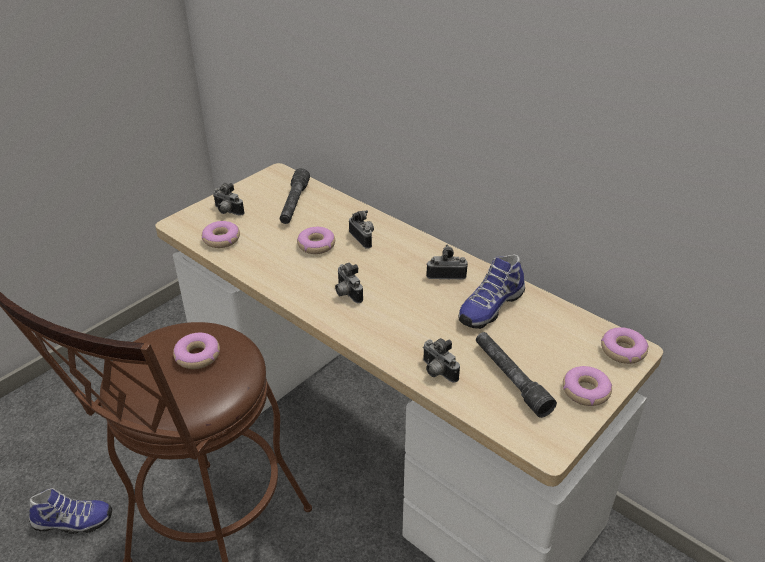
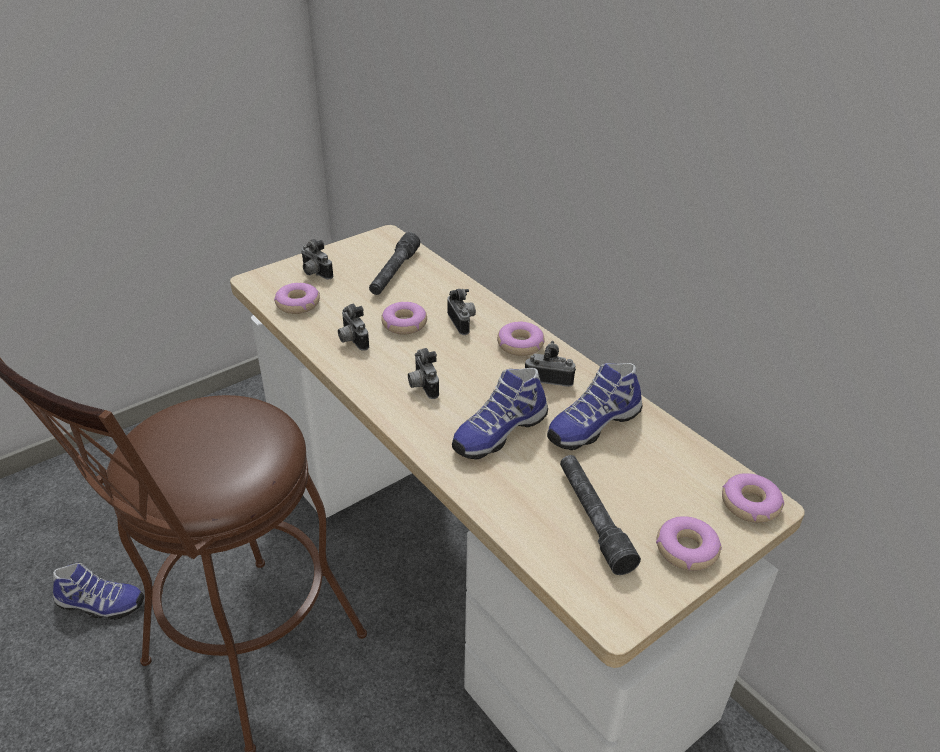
camera: 10 degrees right, 0 degrees up
donut [173,333,220,369] -> donut moved to [497,322,545,356]
camera [423,338,460,383] -> camera moved to [338,304,369,351]
none -> shoe [452,368,548,459]

